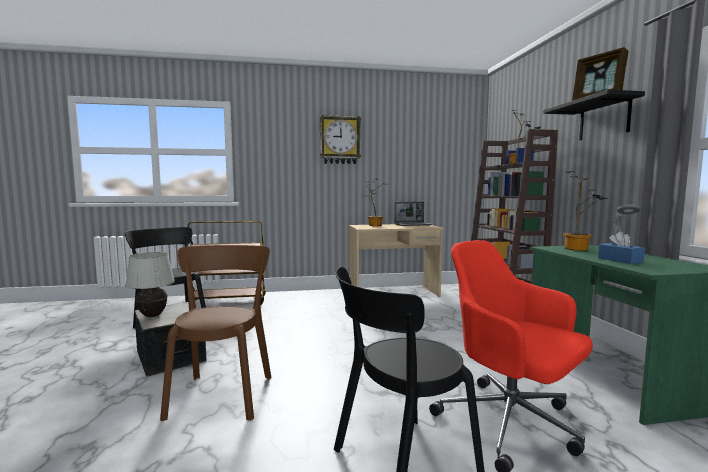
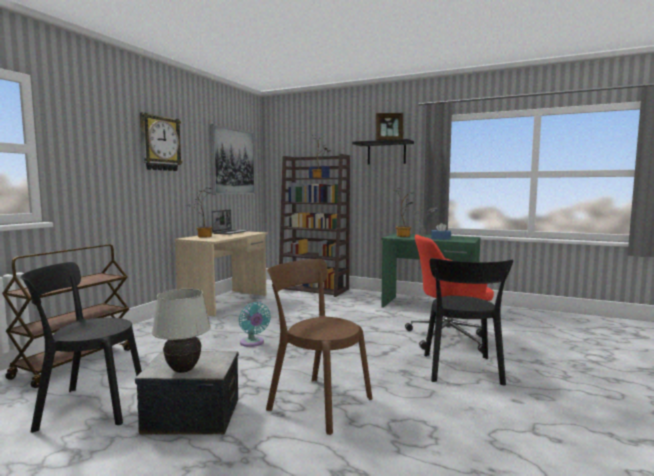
camera: 55 degrees left, 0 degrees up
none -> picture [210,124,255,195]
none -> turquoise fan [239,302,271,347]

